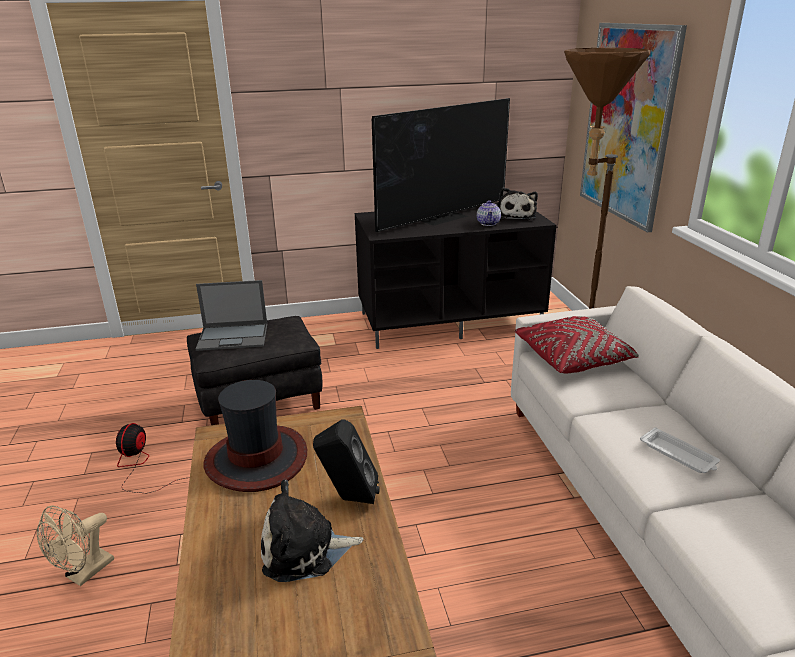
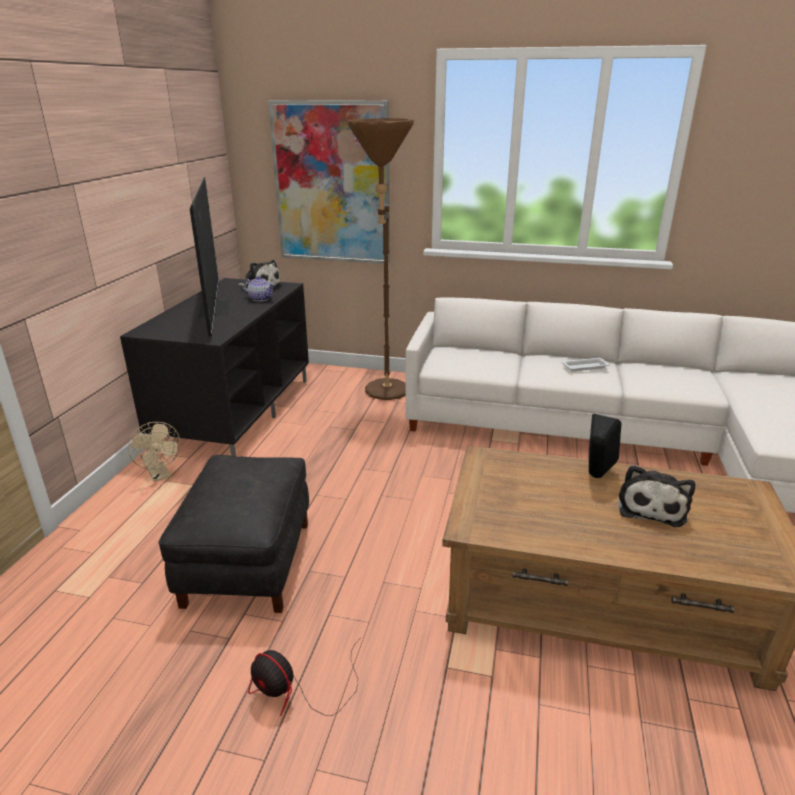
camera: 65 degrees left, 0 degrees up
beige fan [37,505,114,586] -> beige fan moved to [128,422,181,482]
laptop [196,280,267,351] -> none
hat [204,380,307,492] -> none
red pillow [515,316,639,373] -> none

